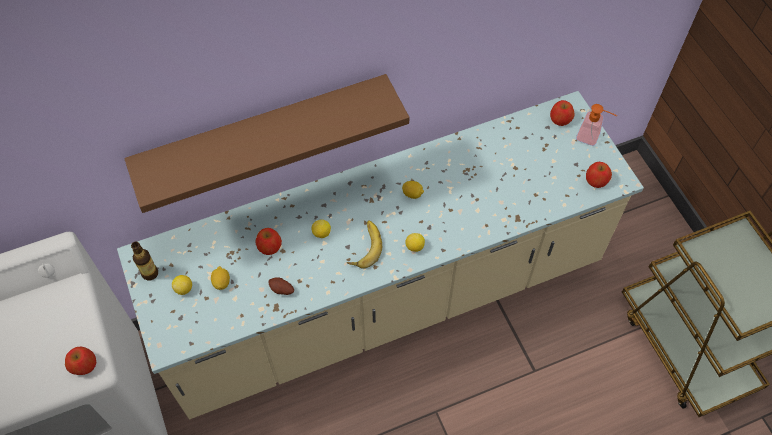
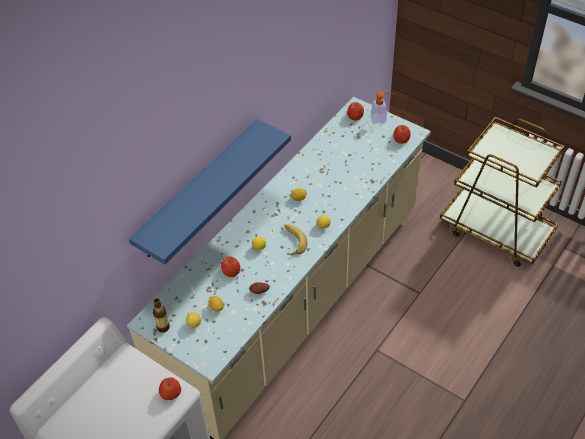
camera: 30 degrees left, 10 degrees down
brown shelf [124,74,409,213] -> blue shelf [129,119,291,265]

